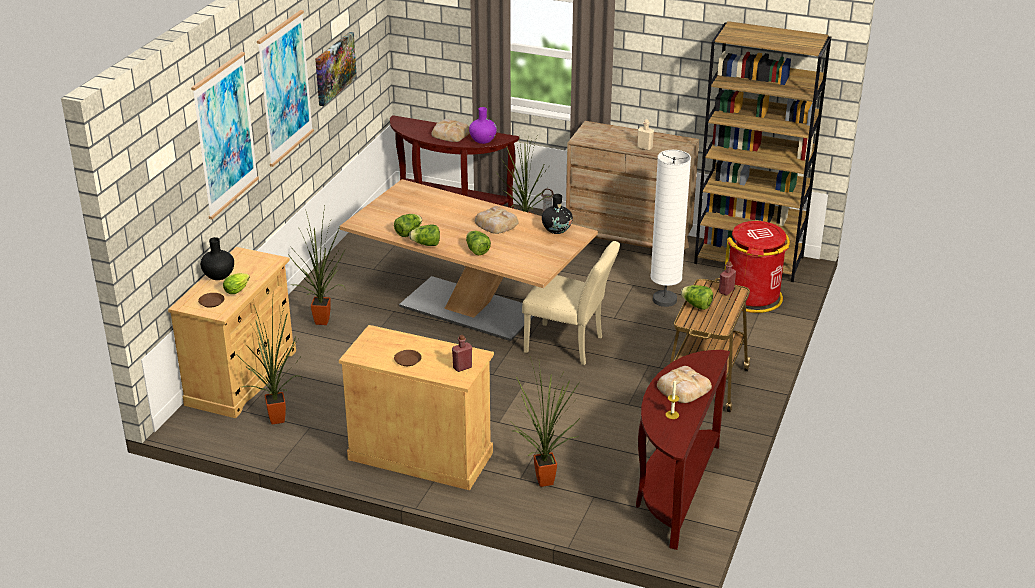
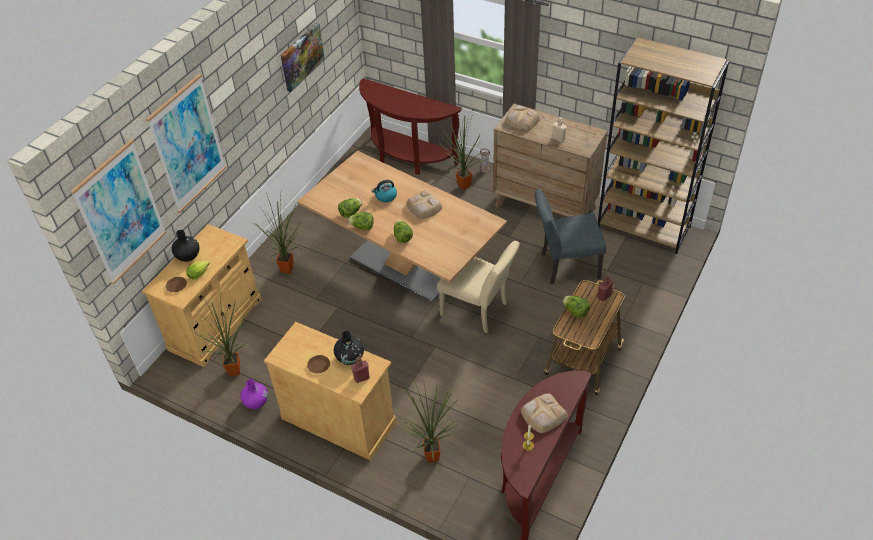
camera: 10 degrees right, 15 degrees up
picture [257,10,314,167] -> picture moved to [70,139,167,284]
bread [431,119,470,142] -> bread moved to [505,105,540,131]
purple vase [469,107,497,144] -> purple vase moved to [240,379,268,409]
black vase [542,194,573,234] -> black vase moved to [334,331,364,365]
white floor lamp [650,150,691,307] -> grey chair [535,189,606,284]
red trash can [724,221,790,313] -> none
none -> kettle [372,180,397,202]

